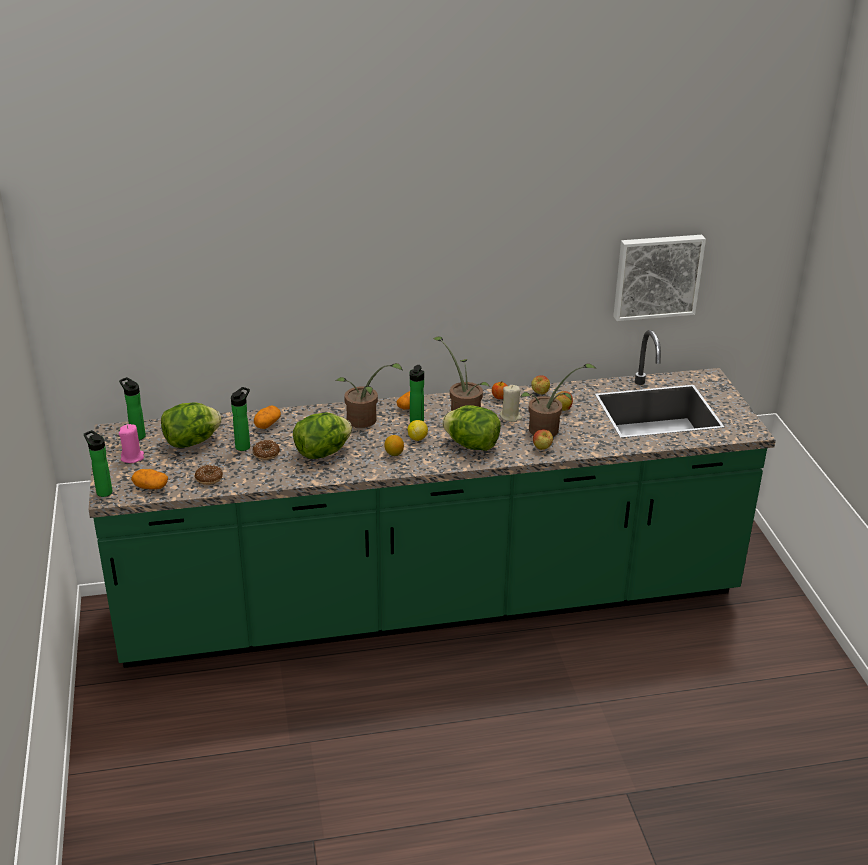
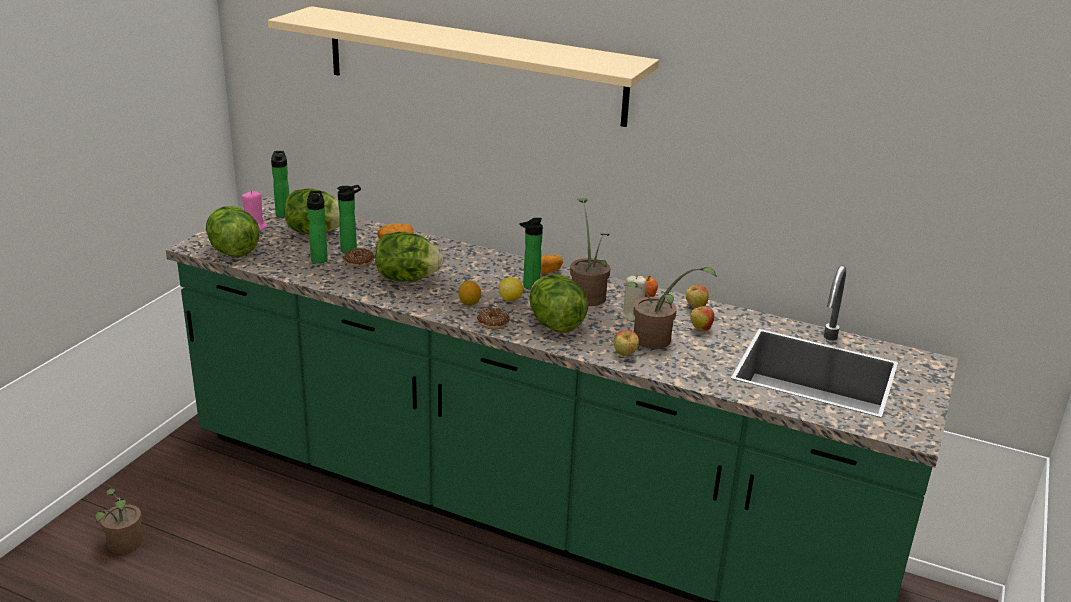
camera: 35 degrees right, 5 degrees down
bottle [84,430,112,497] -> bottle moved to [307,191,328,263]
potato [131,469,168,489] -> lettuce [206,206,260,257]
donut [195,465,223,485] -> donut moved to [477,308,510,329]
potted plant [336,363,403,428] -> potted plant moved to [96,488,143,554]
picture [613,235,706,321] -> none
none -> beige shelf [268,6,659,127]

